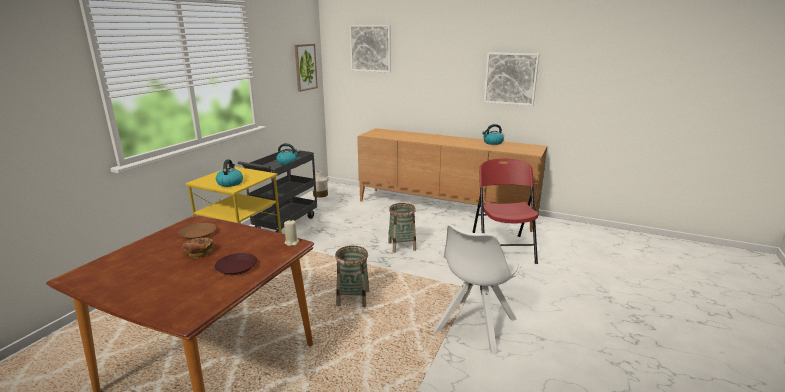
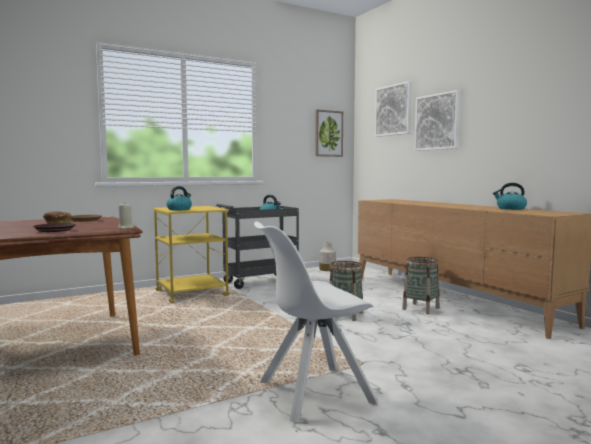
camera: 35 degrees right, 15 degrees down
basket [335,246,369,307] -> basket moved to [402,257,440,314]
red chair [472,158,538,264] -> none
picture [484,52,539,106] -> picture moved to [414,90,460,151]

